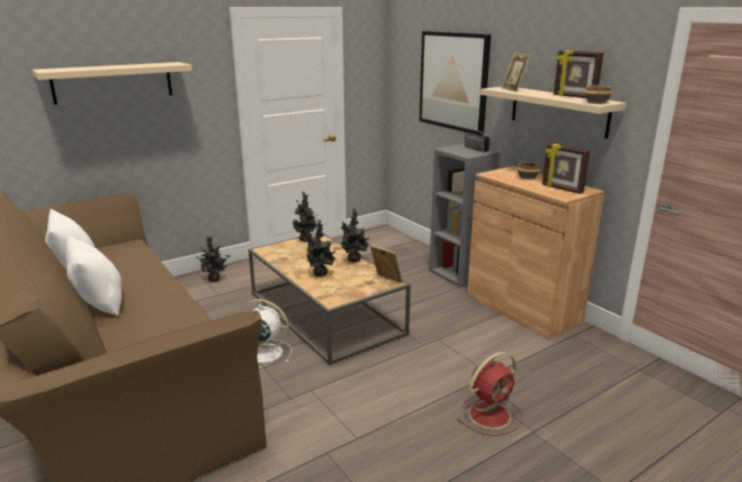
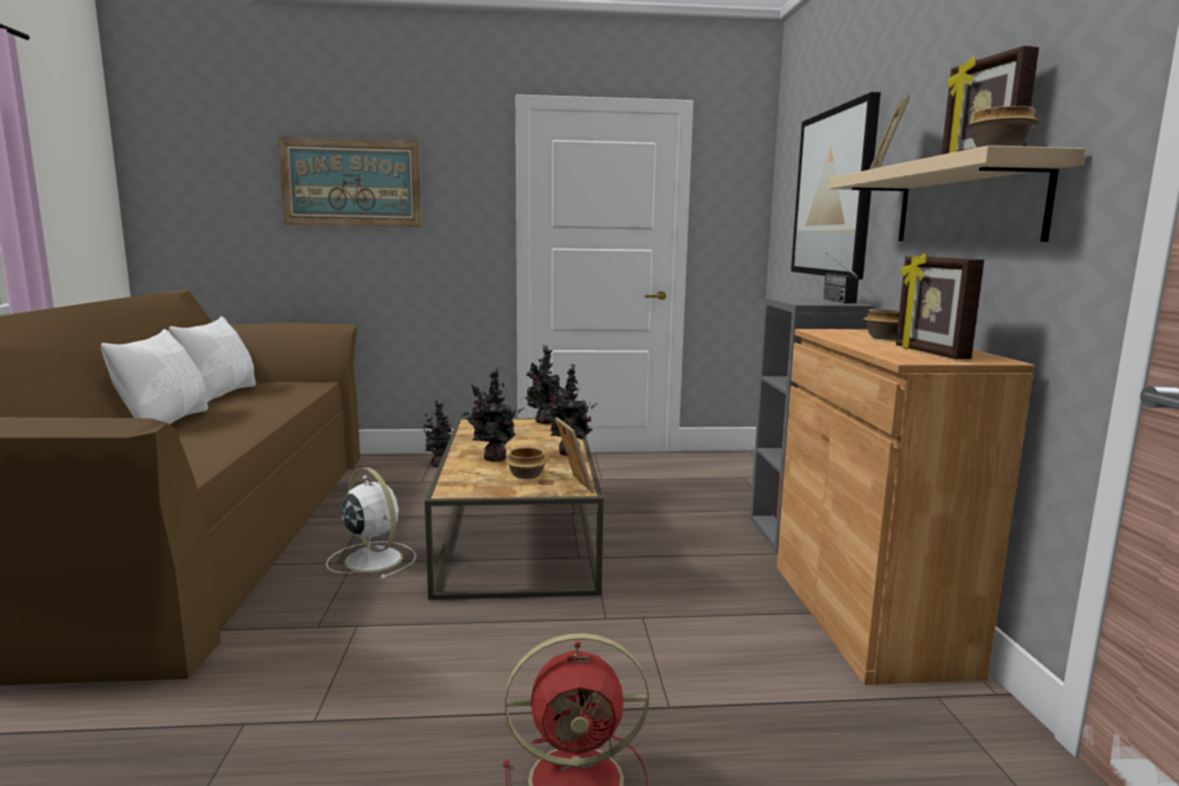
camera: 30 degrees right, 10 degrees down
beige shelf [32,62,192,105] -> picture [277,137,422,227]
none -> bowl [505,447,548,479]

